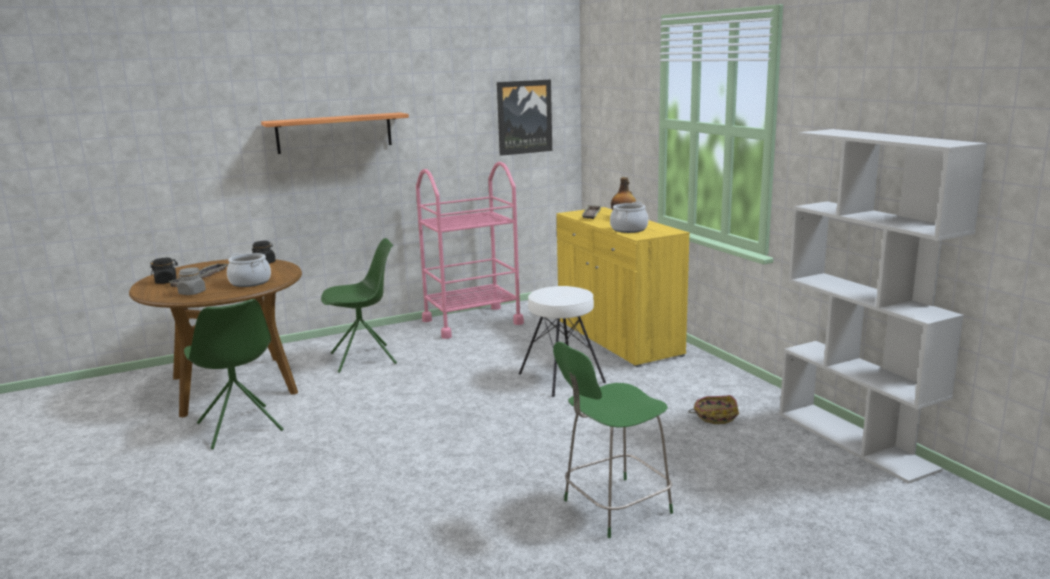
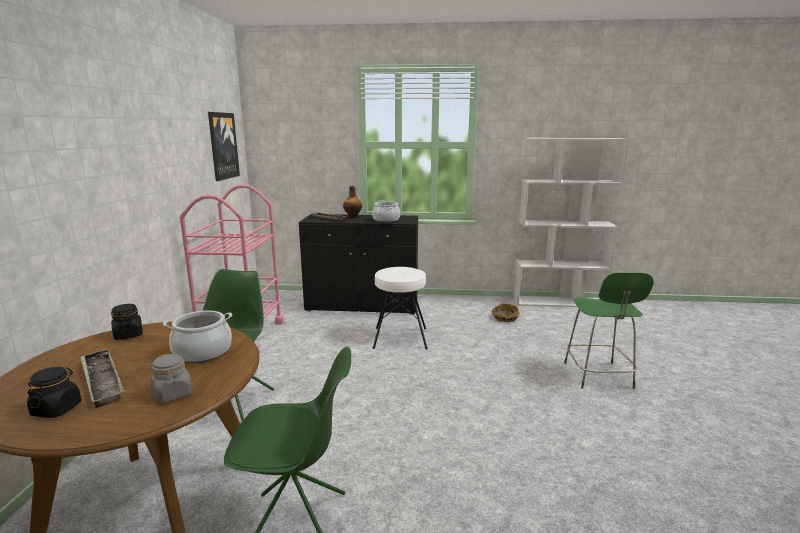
camera: 60 degrees left, 0 degrees up
shelf [261,112,409,154] -> none
yellow cabinet [556,207,690,367] -> black cabinet [299,214,418,315]

